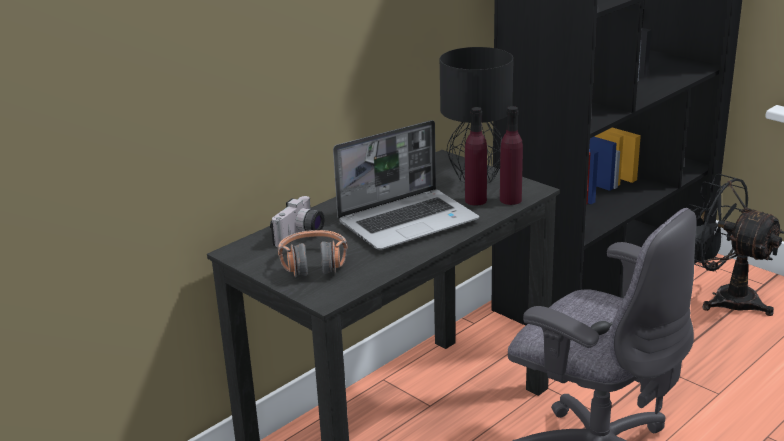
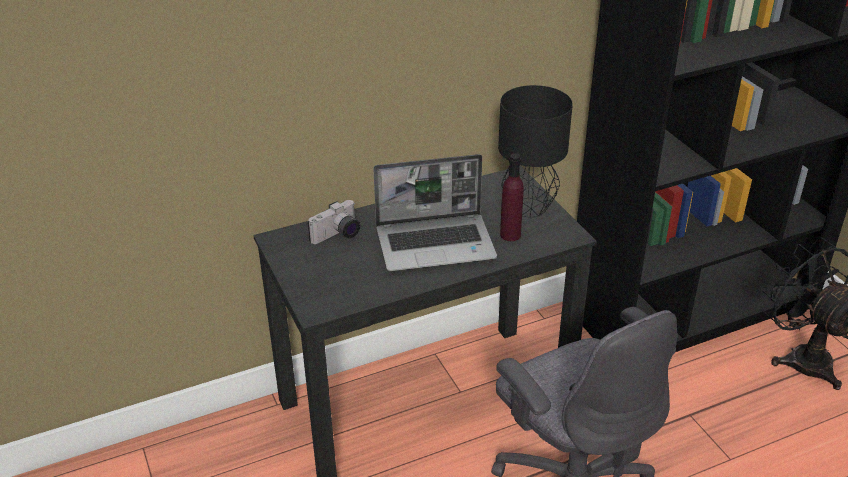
camera: 20 degrees right, 10 degrees up
headphones [277,230,348,277] -> none
purple bottle [500,106,523,205] -> none

